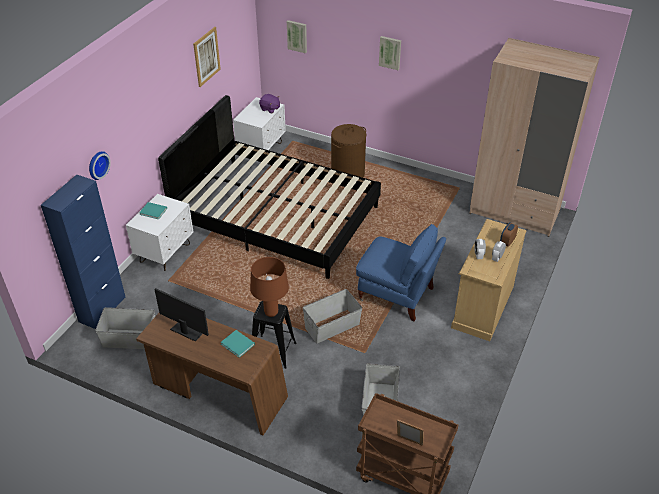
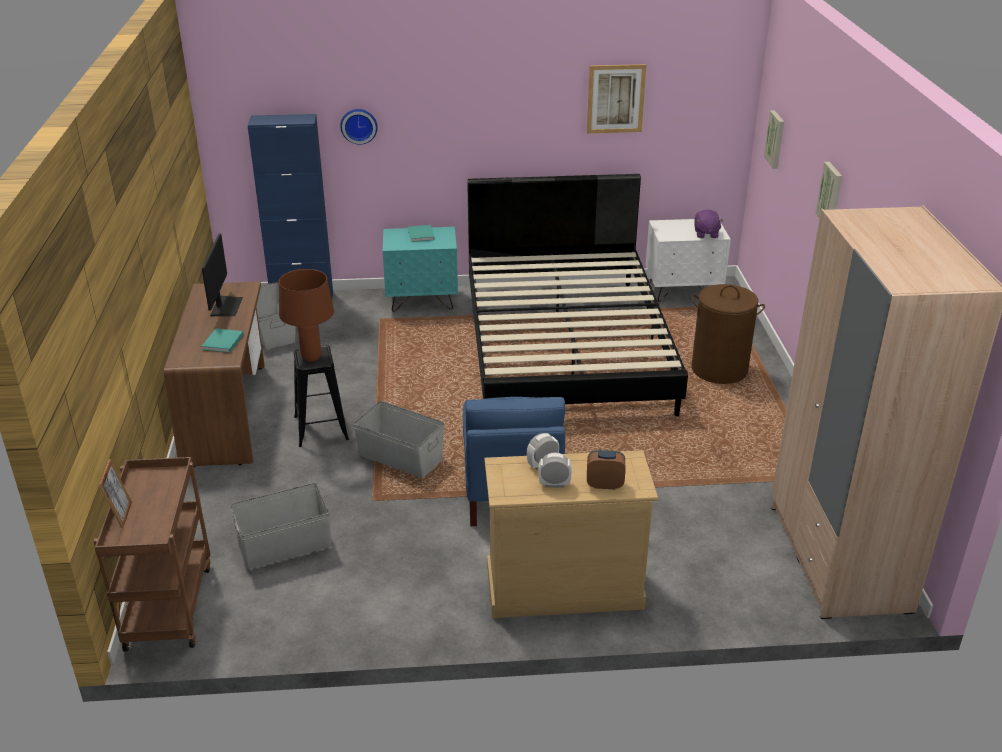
camera: 60 degrees right, 10 degrees down
white nightstand [126,194,193,271] -> turquoise nightstand [383,227,458,312]

